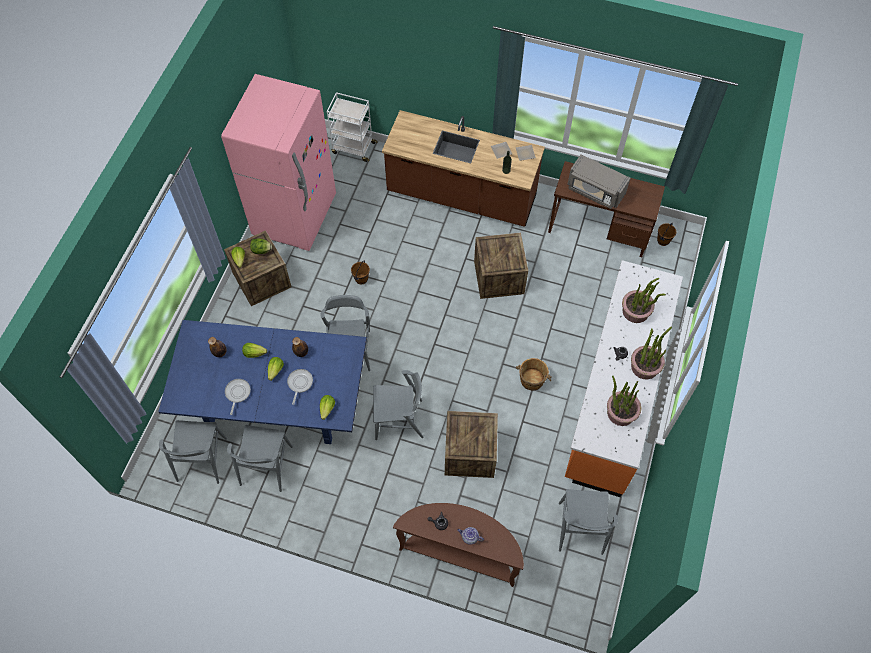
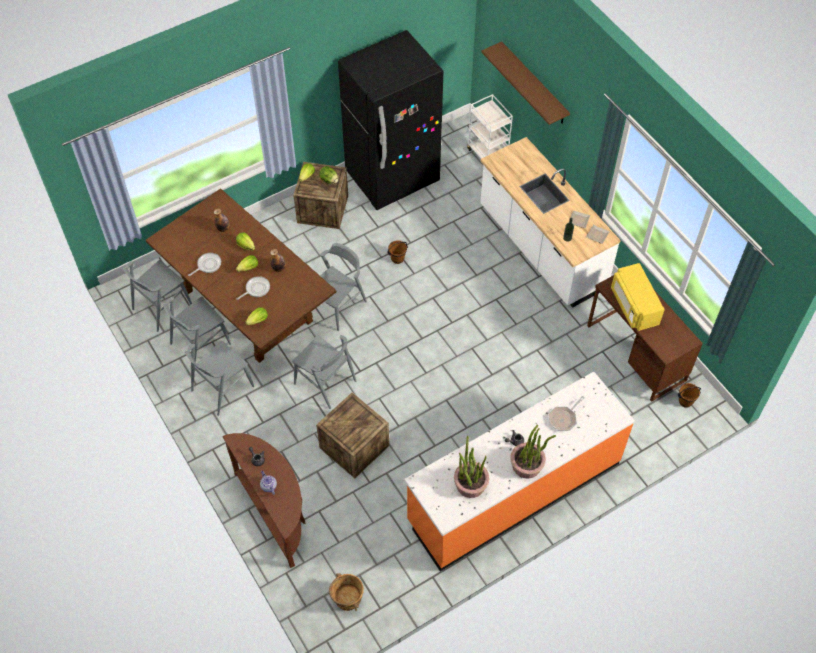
camera: 40 degrees right, 5 degrees down
blue dining table [158,320,367,444] -> brown dining table [146,188,337,363]
pink fridge [221,74,336,251] -> black fridge [338,30,443,210]
brown counter [382,110,545,227] -> white counter [480,137,621,307]
crate [474,232,528,299] -> none
brown bucket [516,358,552,390] -> brown bucket moved to [329,573,364,611]
grey chair [559,489,618,555] -> grey chair moved to [185,341,254,416]
grey microwave [568,154,630,209] -> yellow microwave [611,263,665,331]
potted plant [622,278,666,323] -> frying pan [549,396,585,431]
none -> brown shelf [481,41,570,125]

